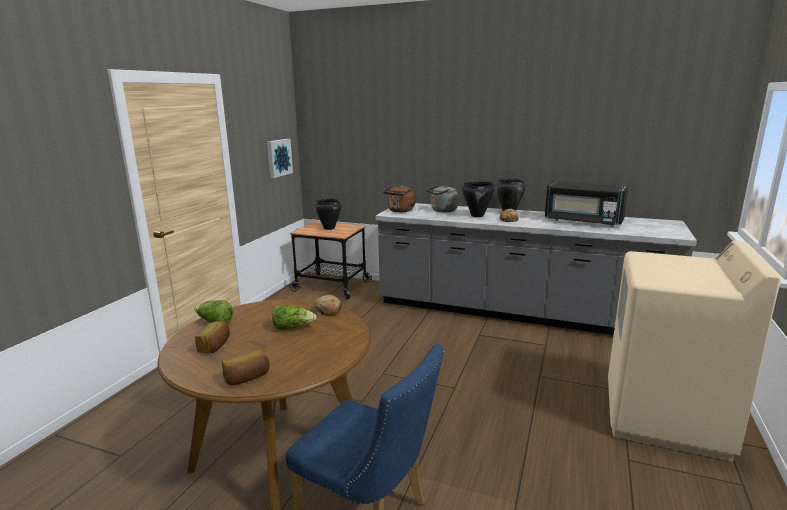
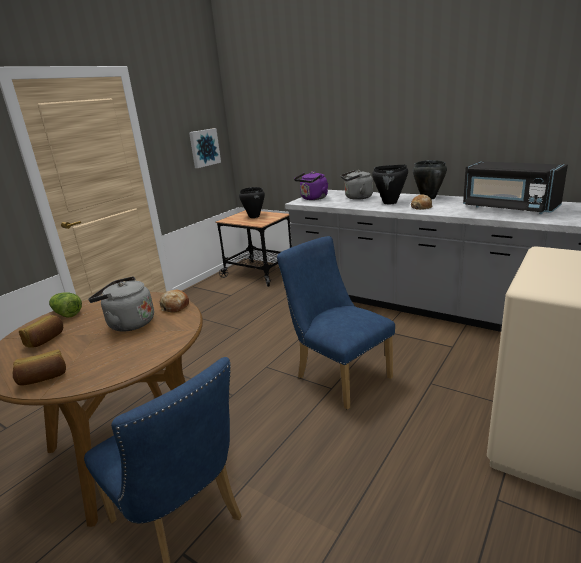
camera: 15 degrees right, 5 degrees up
lettuce [272,305,317,330] -> grey kettle [88,276,154,332]
brown kettle [383,185,417,212] -> purple kettle [294,171,328,200]
none -> blue chair [277,236,395,410]

